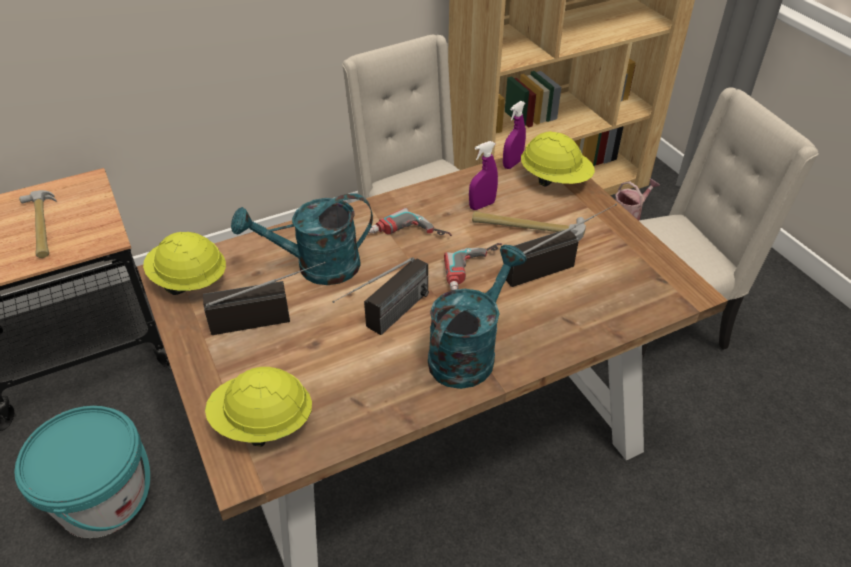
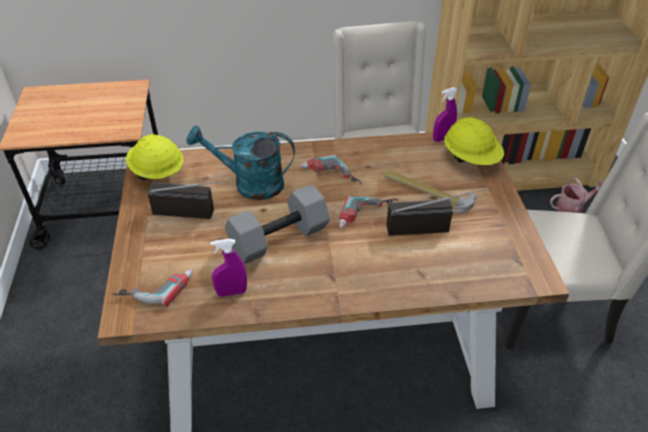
camera: 20 degrees right, 0 degrees up
turquoise bucket [14,406,150,538] -> none
hammer [19,190,57,258] -> none
yellow hard hat [205,367,312,446] -> power drill [112,269,193,307]
radio [332,257,429,335] -> grey dumbbell [225,184,330,264]
turquoise watering can [428,245,527,389] -> none
purple spray bottle [469,141,498,210] -> purple spray bottle moved to [210,239,247,297]

